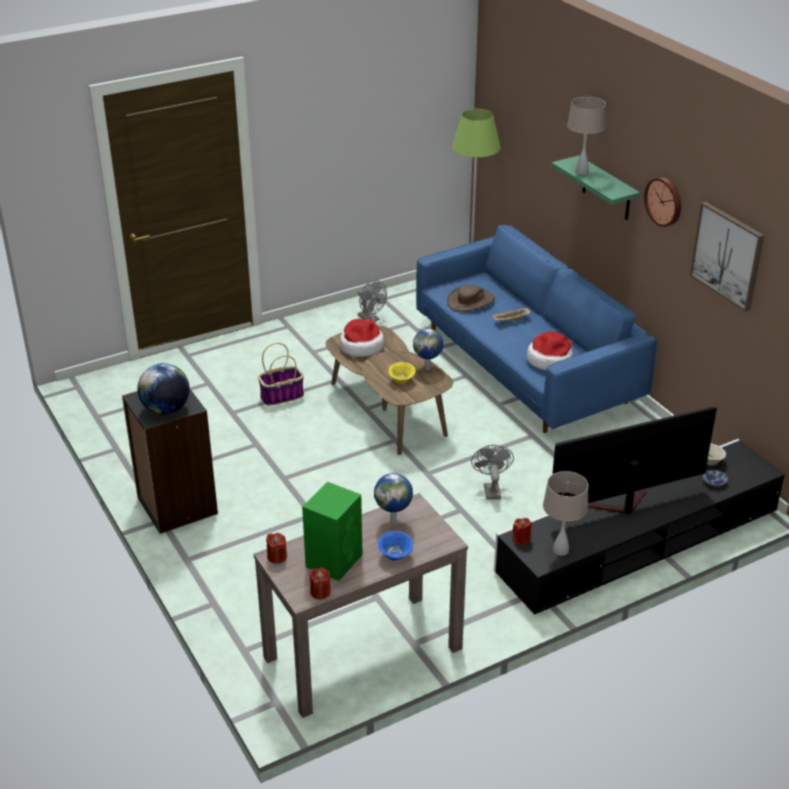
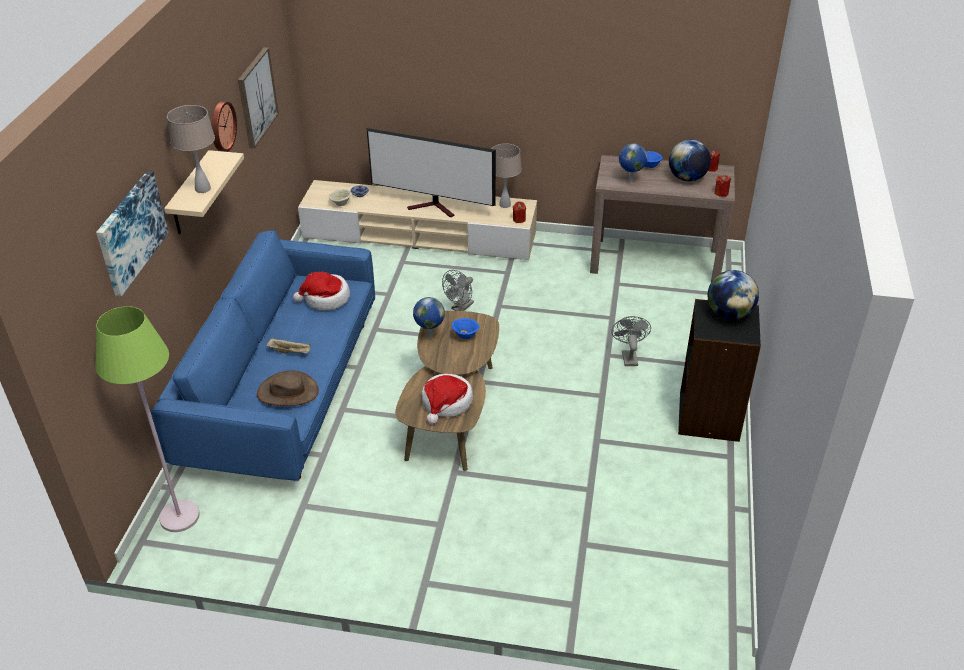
camera: 140 degrees left, 5 degrees up
basket [258,343,304,406] -> none
green speaker [302,482,363,581] -> globe [669,140,711,181]
grey fan [358,280,387,322] -> grey fan moved to [611,316,651,366]
yellow bowl [389,362,416,384] -> blue bowl [452,318,479,339]
black tv stand [494,439,785,615] -> beige tv stand [298,180,537,260]
green shelf [551,156,640,220] -> beige shelf [164,150,244,234]
none -> picture [96,171,168,296]

